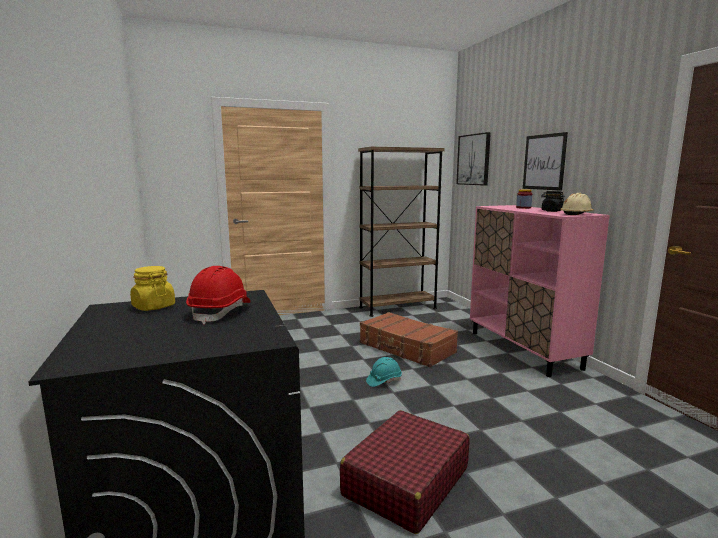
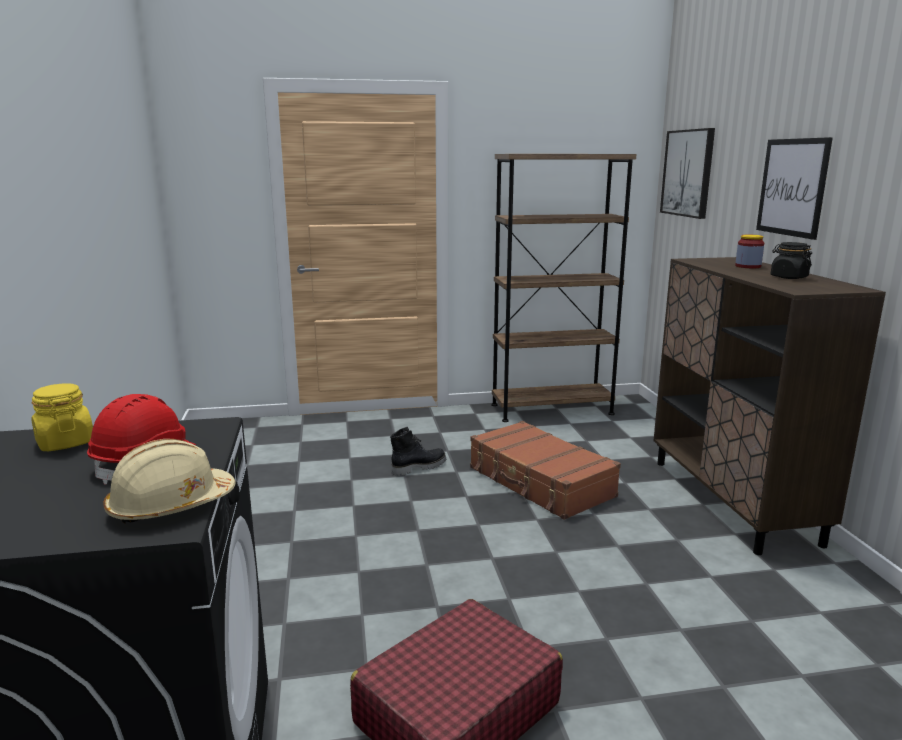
camera: 10 degrees right, 5 degrees up
turquoise hard hat [366,357,402,387] -> none
pink cabinet [470,205,610,377] -> brown cabinet [654,257,886,555]
beige hard hat [561,193,594,215] -> beige hard hat moved to [103,439,236,524]
none -> black boot [390,427,446,476]

